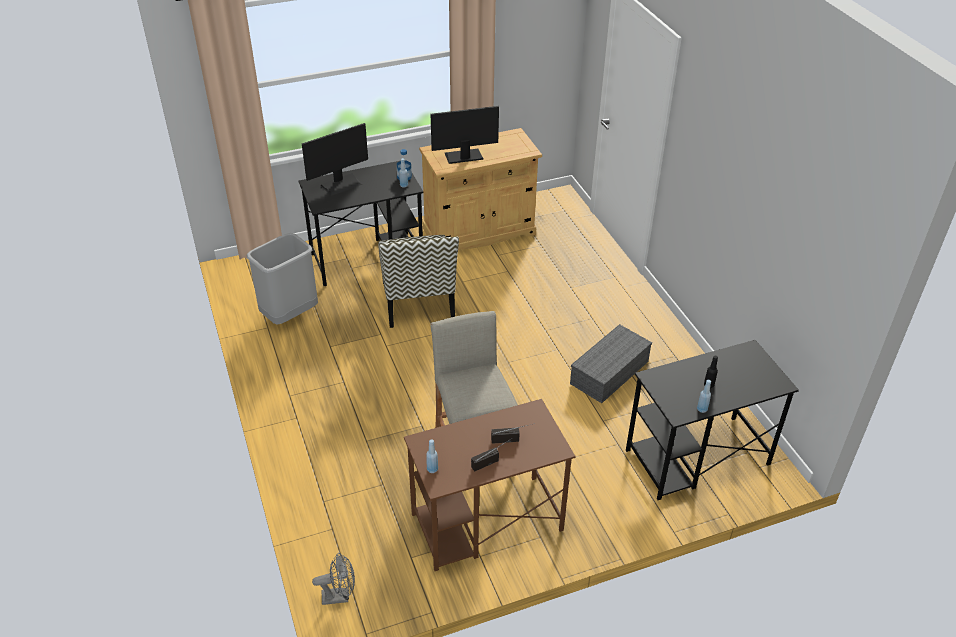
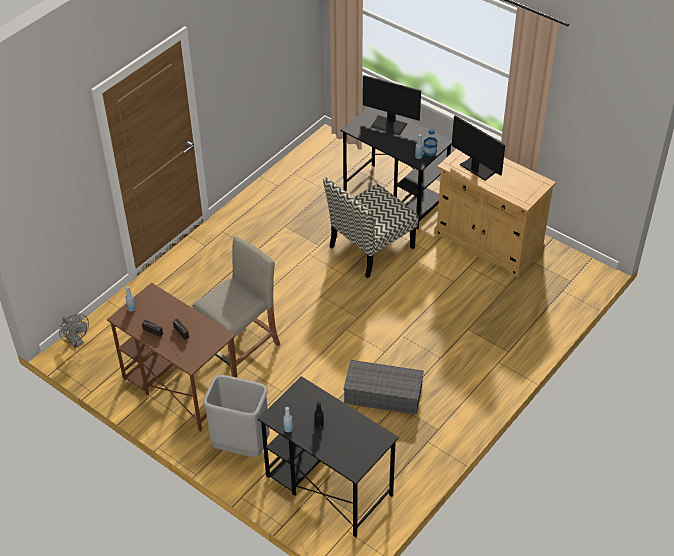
camera: 60 degrees right, 5 degrees up
grey trash can [246,233,318,325] -> grey trash can moved to [203,375,270,457]

